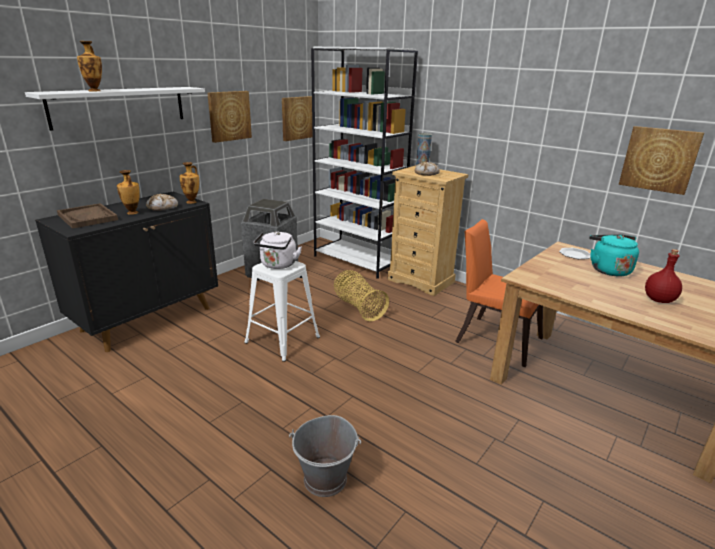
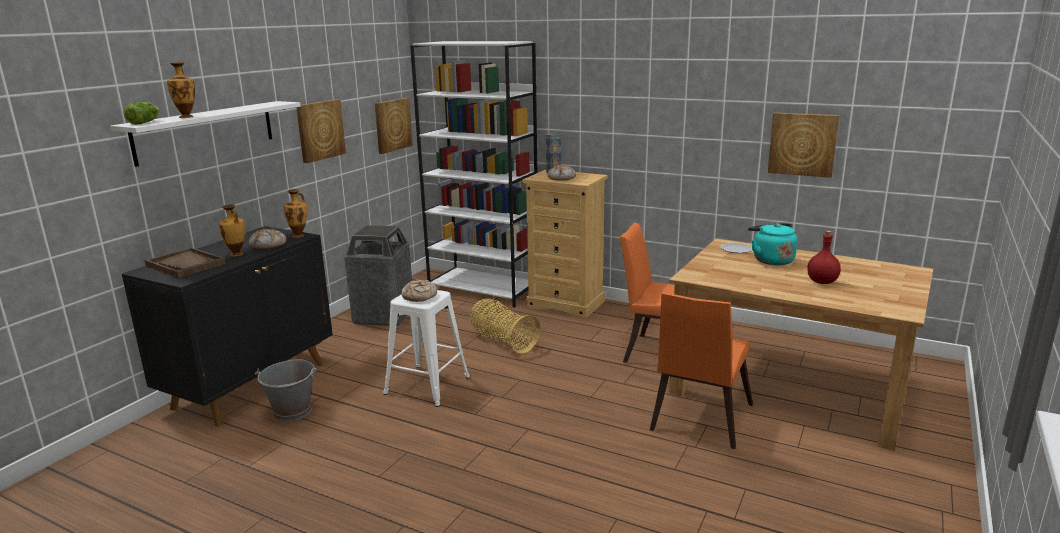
camera: 10 degrees left, 5 degrees down
white kettle [253,232,302,269] -> bread [401,279,437,302]
grey bucket [289,415,361,497] -> grey bucket moved to [255,359,317,422]
none -> lettuce [124,102,159,125]
none -> orange chair [650,292,753,449]

